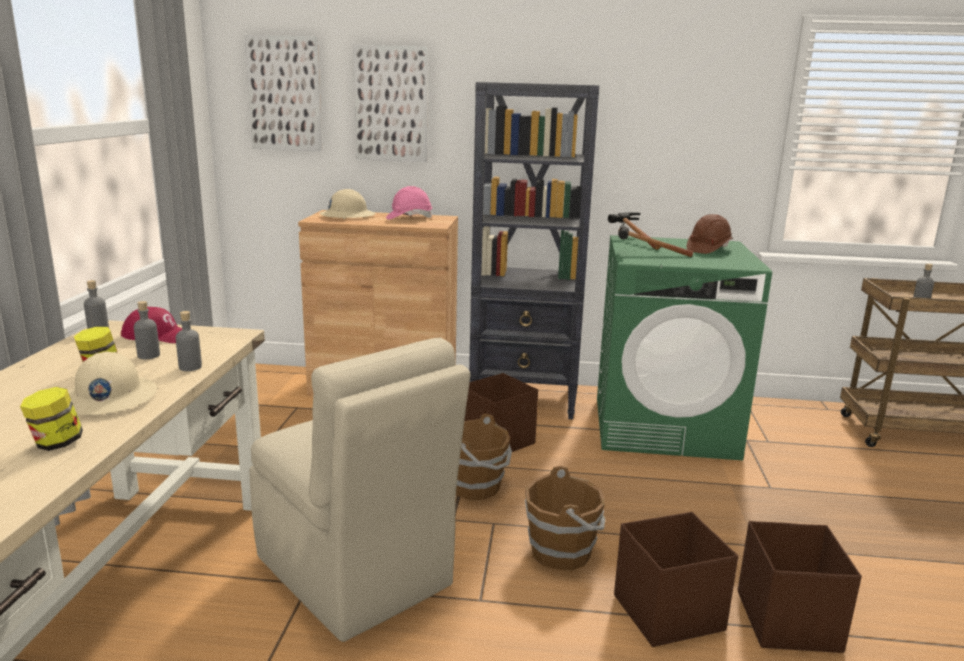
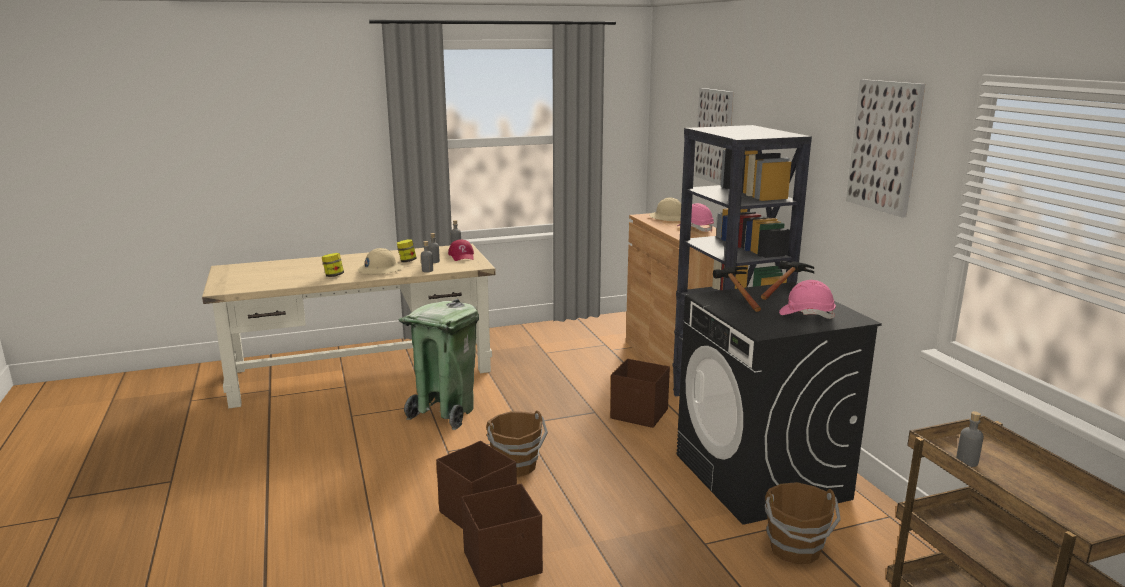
camera: 65 degrees right, 0 degrees up
picture [245,35,322,151] -> picture moved to [846,79,925,218]
beige chair [249,338,470,642] -> green trash can [399,299,479,430]
brown bucket [456,414,512,500] -> brown bucket moved to [765,482,841,564]
green washing machine [597,235,772,460] -> black washing machine [677,282,882,525]
brown hard hat [687,214,733,254] -> pink hard hat [779,280,836,319]

